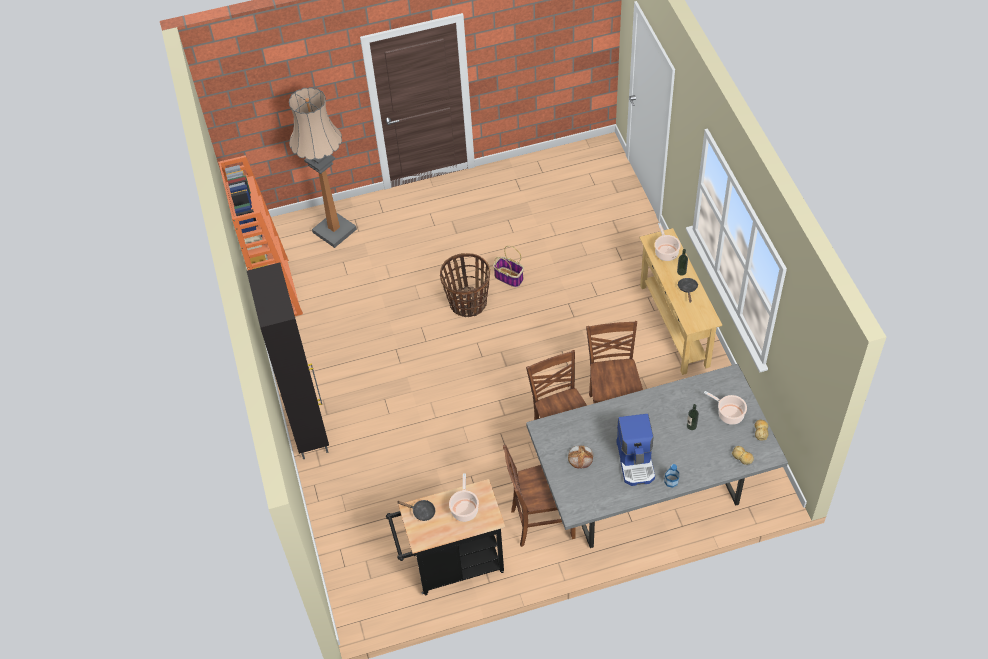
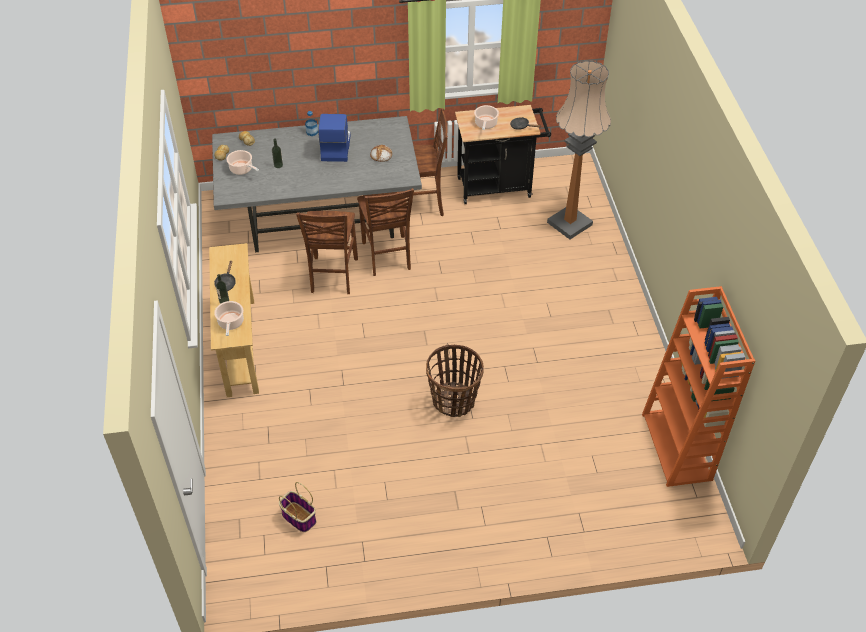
camera: 175 degrees left, 5 degrees down
black cabinet [247,262,329,459] -> none
floor lamp [289,87,357,248] -> floor lamp moved to [547,60,611,239]
basket [493,246,524,288] -> basket moved to [279,482,316,532]

